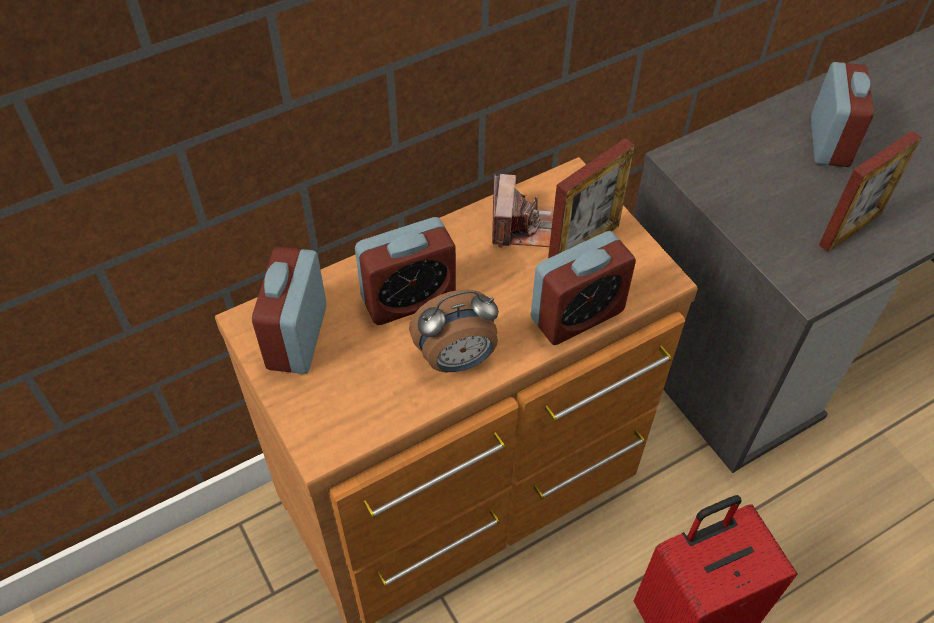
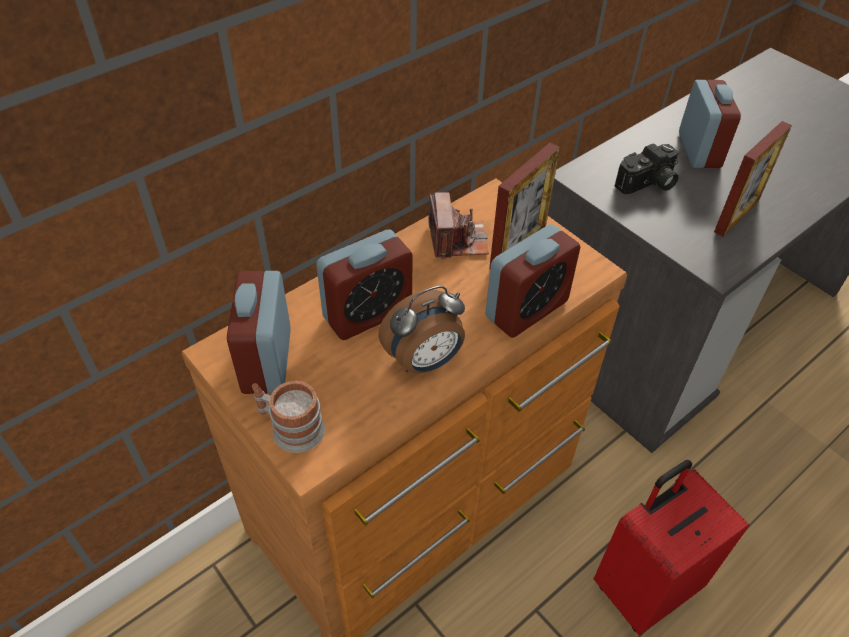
camera: 10 degrees left, 5 degrees down
none -> mug [252,381,325,453]
none -> camera [615,143,679,194]

